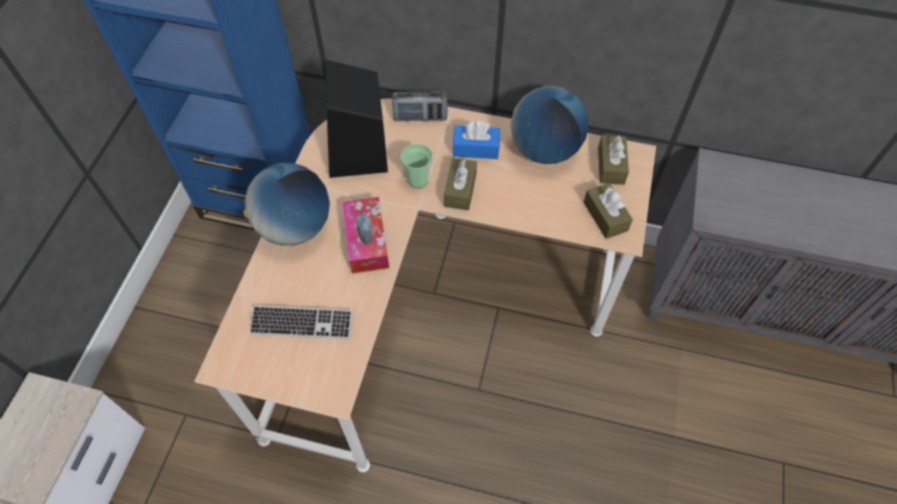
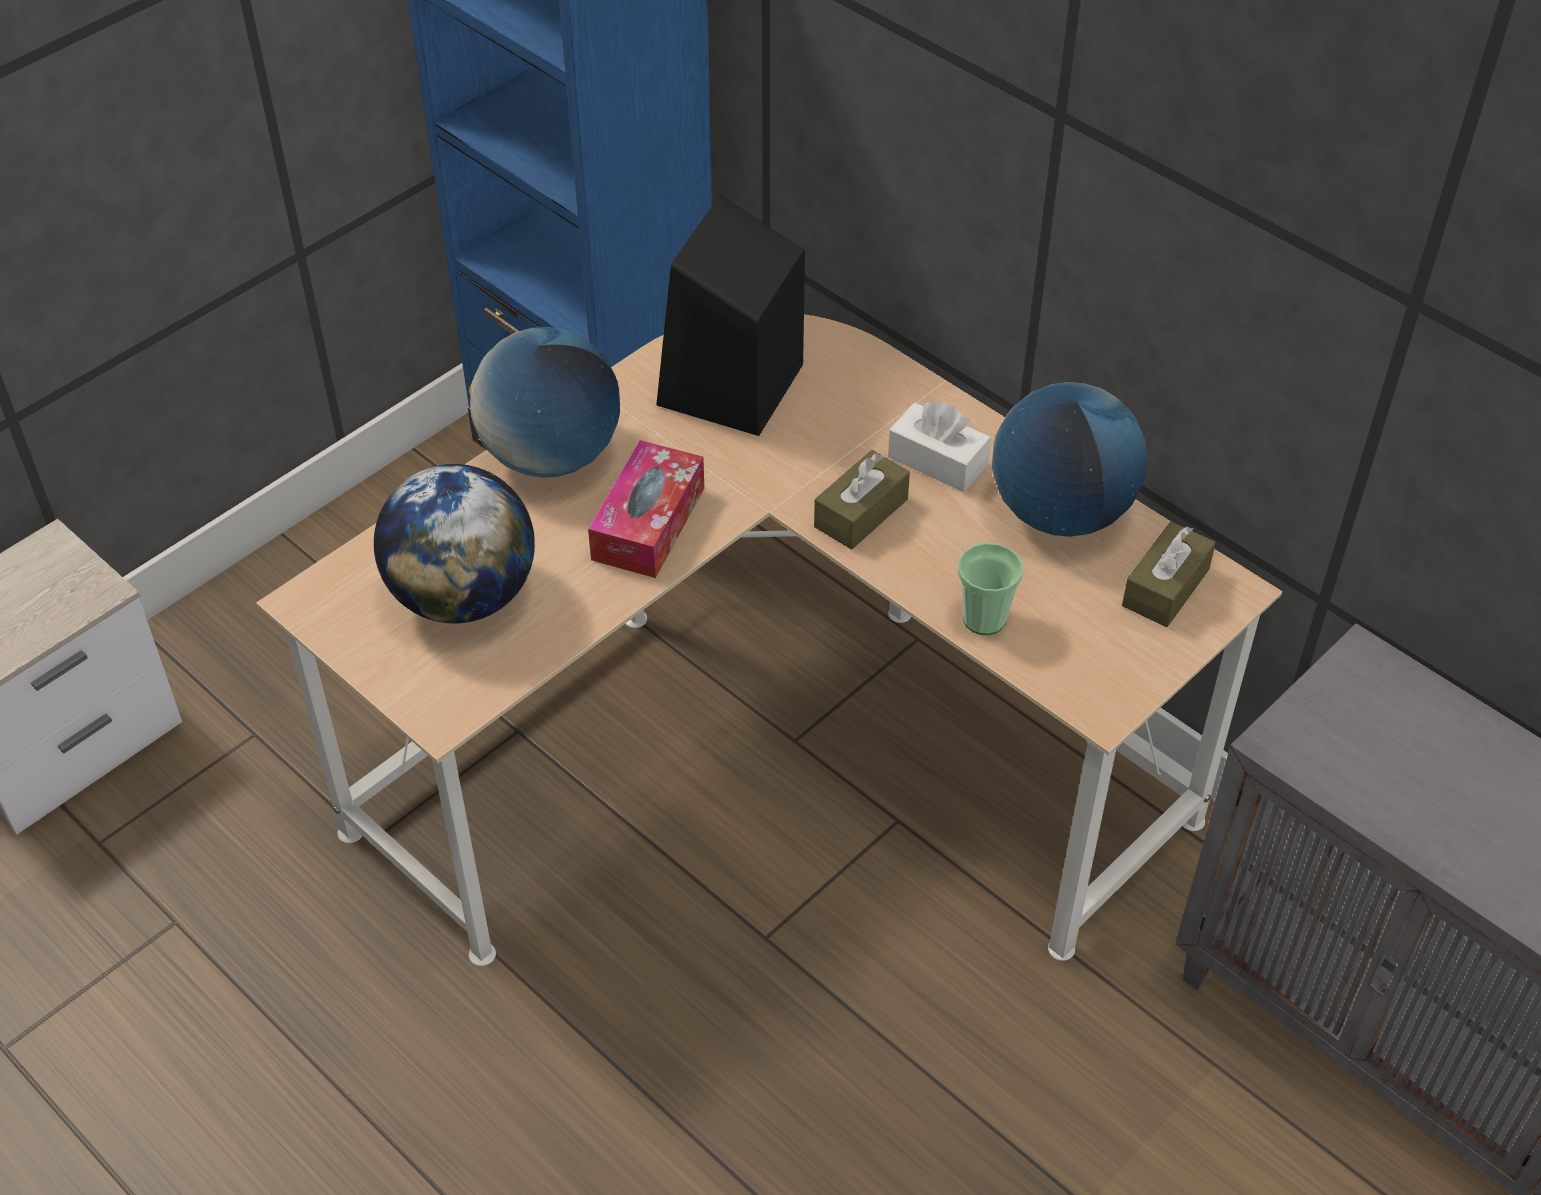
camera: 30 degrees right, 10 degrees down
keyboard [249,305,353,339] -> globe [374,464,535,623]
radio [392,91,448,122] -> none
cup [401,144,433,188] -> cup moved to [958,543,1023,635]
blue tissue box [452,121,500,159] -> white tissue box [888,402,991,492]
brown tissue box [583,183,633,239] -> none

